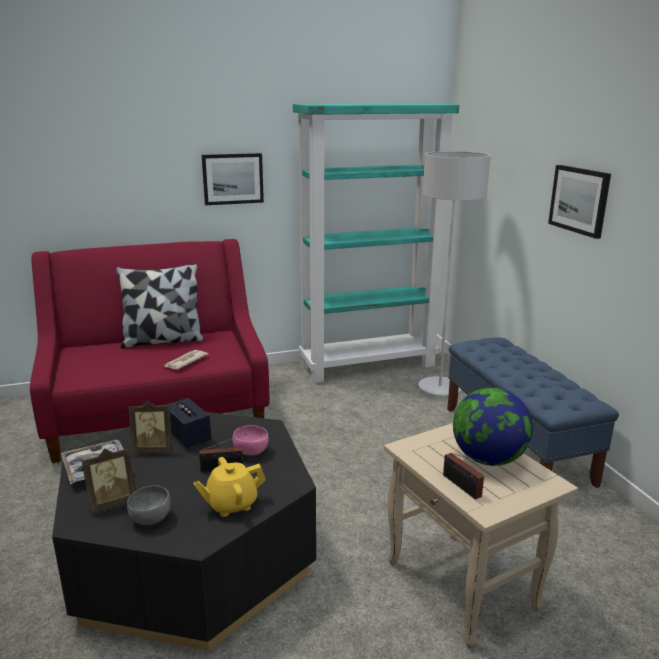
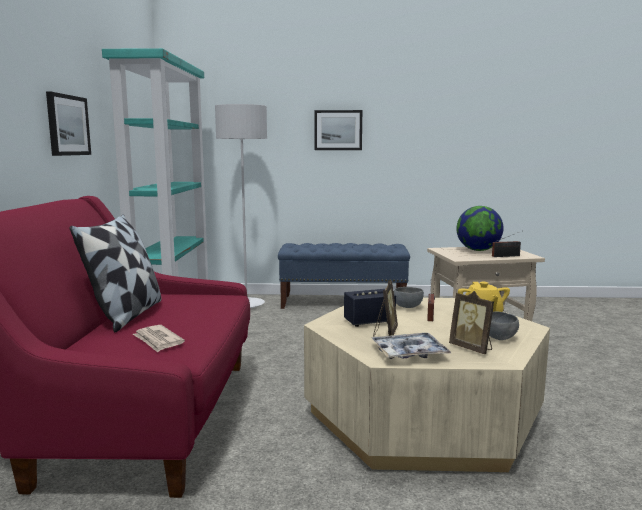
camera: 70 degrees left, 10 degrees down
black coffee table [52,412,316,650] -> beige coffee table [304,298,550,473]
picture frame [82,447,136,513] -> picture frame turned 150 degrees clockwise [449,291,494,354]
newspaper [164,350,209,370] -> newspaper moved to [133,325,185,352]
pink bowl [232,425,269,455] -> grey bowl [394,287,424,308]

